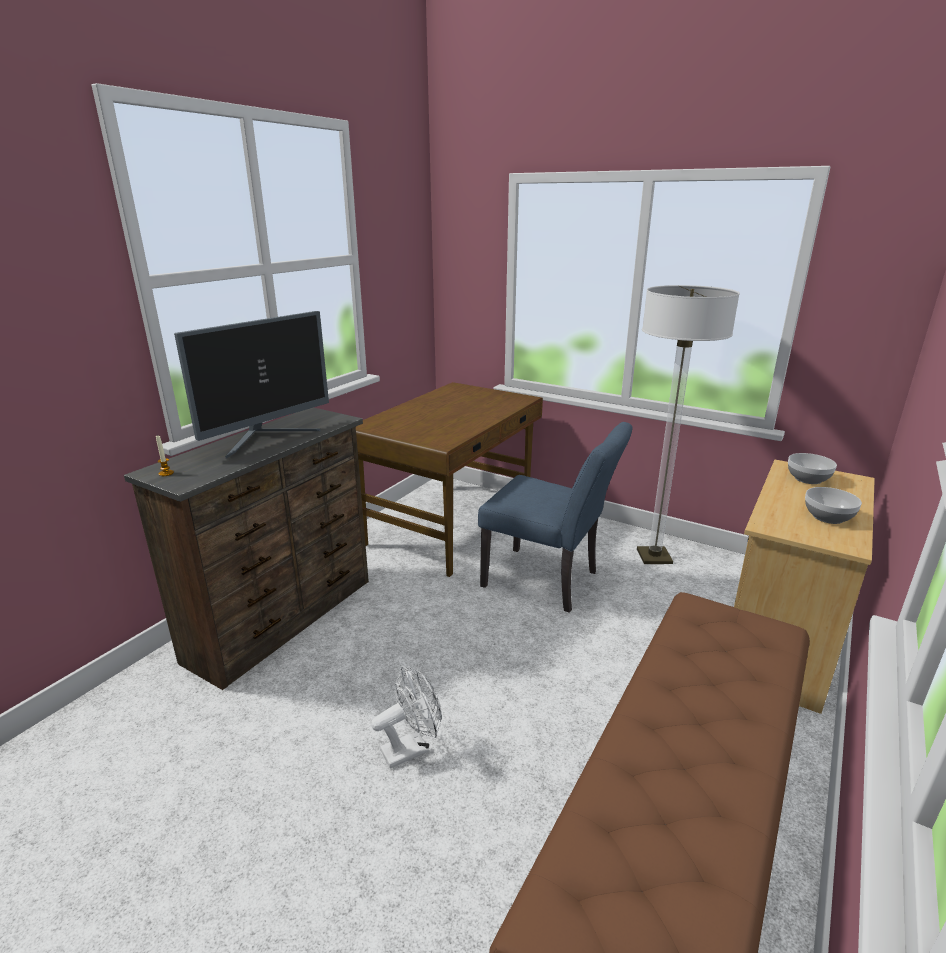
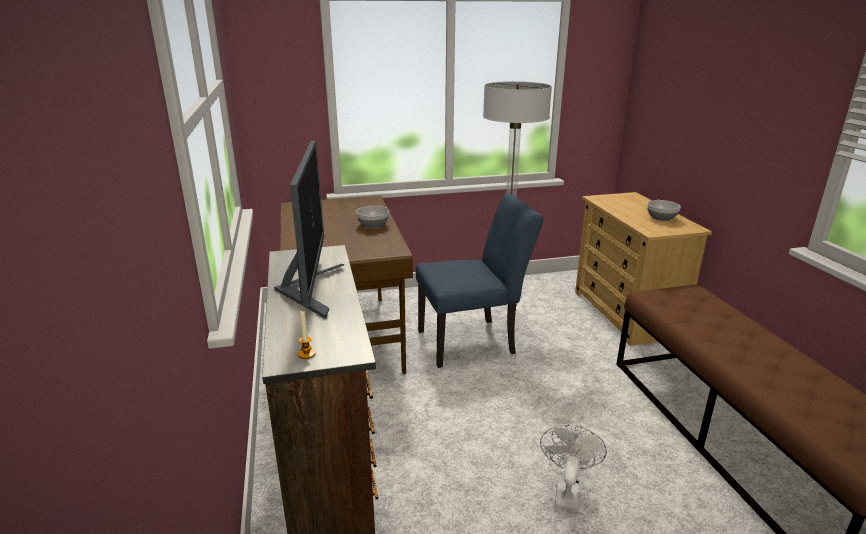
camera: 45 degrees left, 0 degrees up
bowl [788,453,837,484] -> bowl moved to [356,206,389,228]

